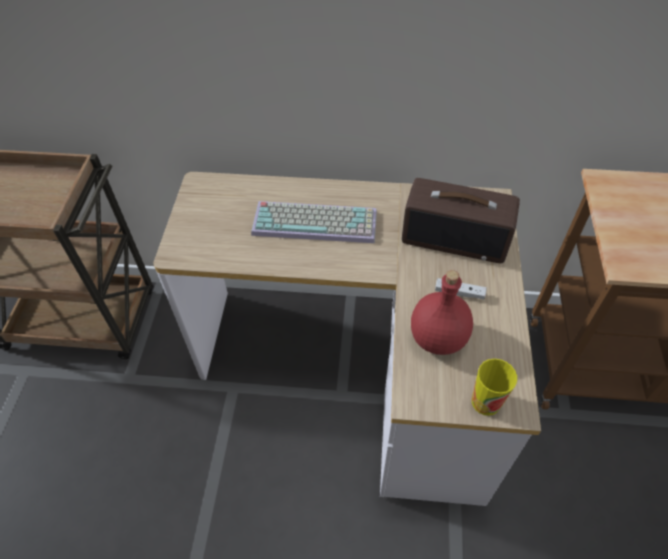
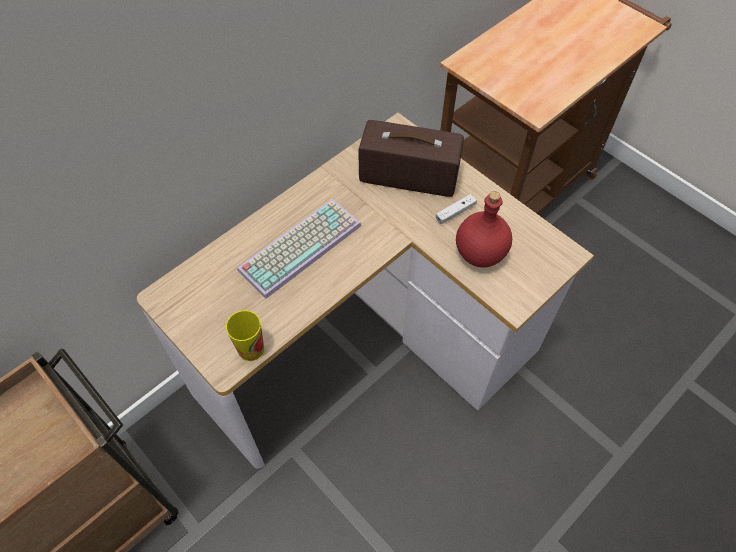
camera: 50 degrees left, 5 degrees up
radio [402,178,520,263] -> radio turned 135 degrees counterclockwise [358,120,464,197]
cup [472,359,517,416] -> cup moved to [226,310,264,361]

